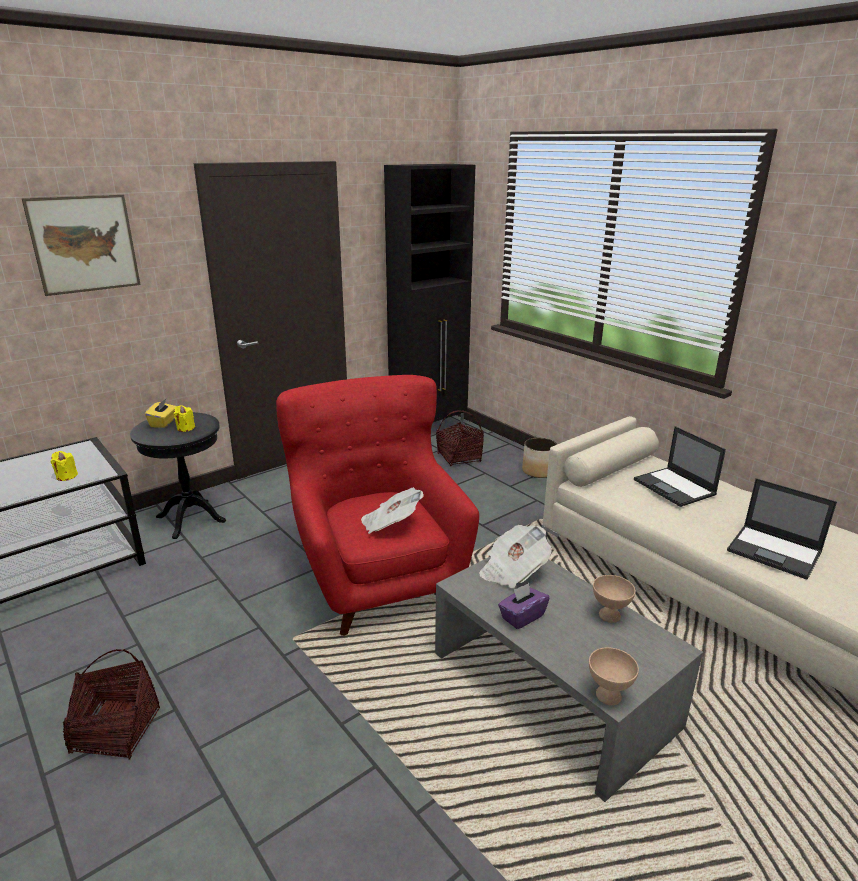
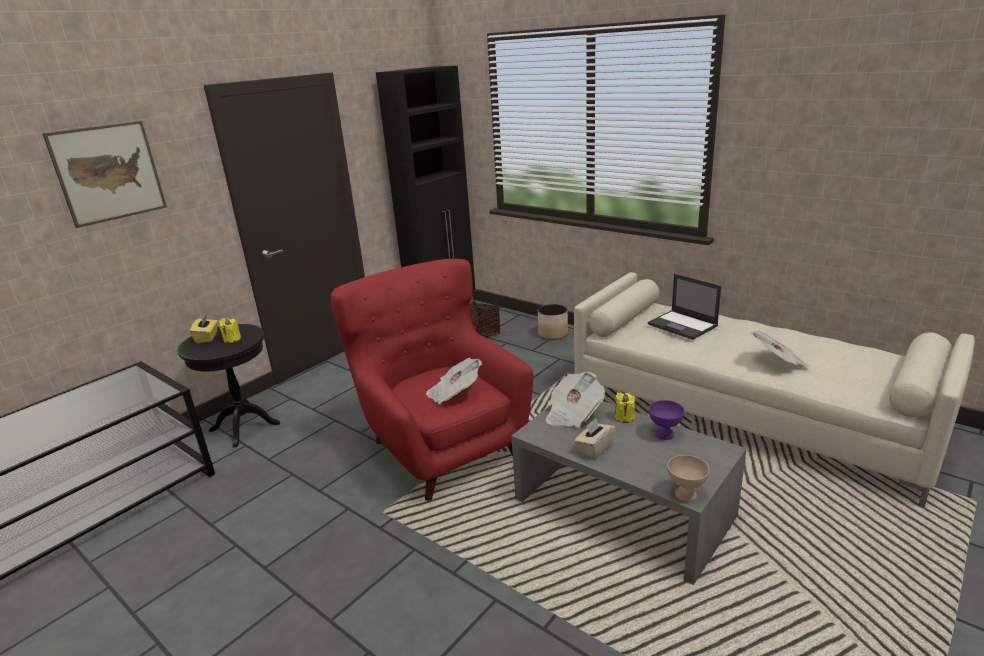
camera: 10 degrees left, 0 degrees up
yellow candle [51,451,78,481] -> yellow candle moved to [615,393,635,423]
basket [62,649,160,760] -> none
purple tissue box [498,583,550,629] -> beige tissue box [574,418,615,459]
beige bowl [593,575,635,623] -> purple bowl [648,400,685,440]
laptop [727,478,837,580] -> newspaper [751,331,810,367]

